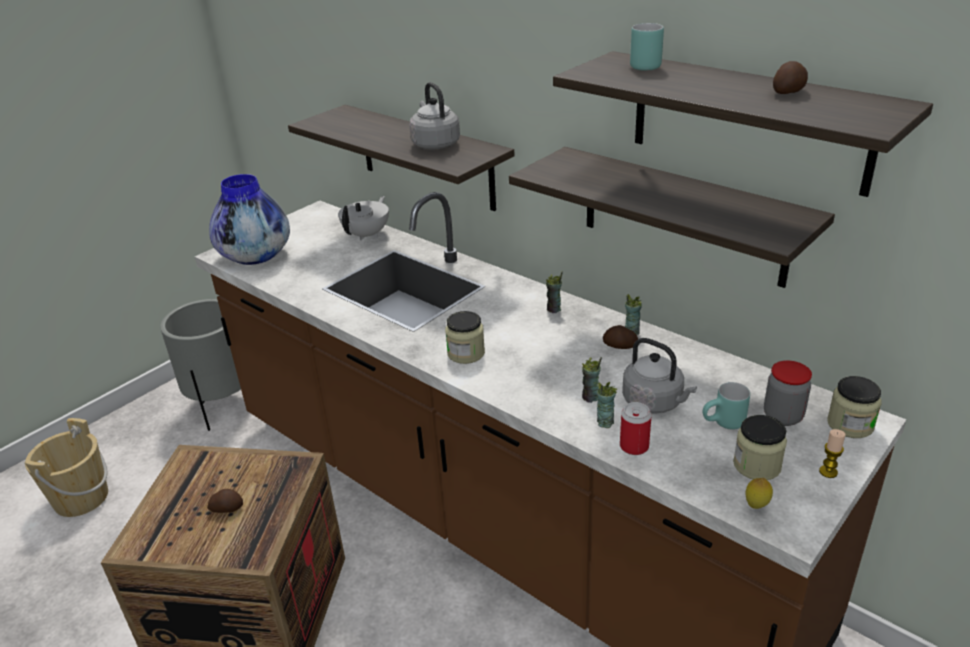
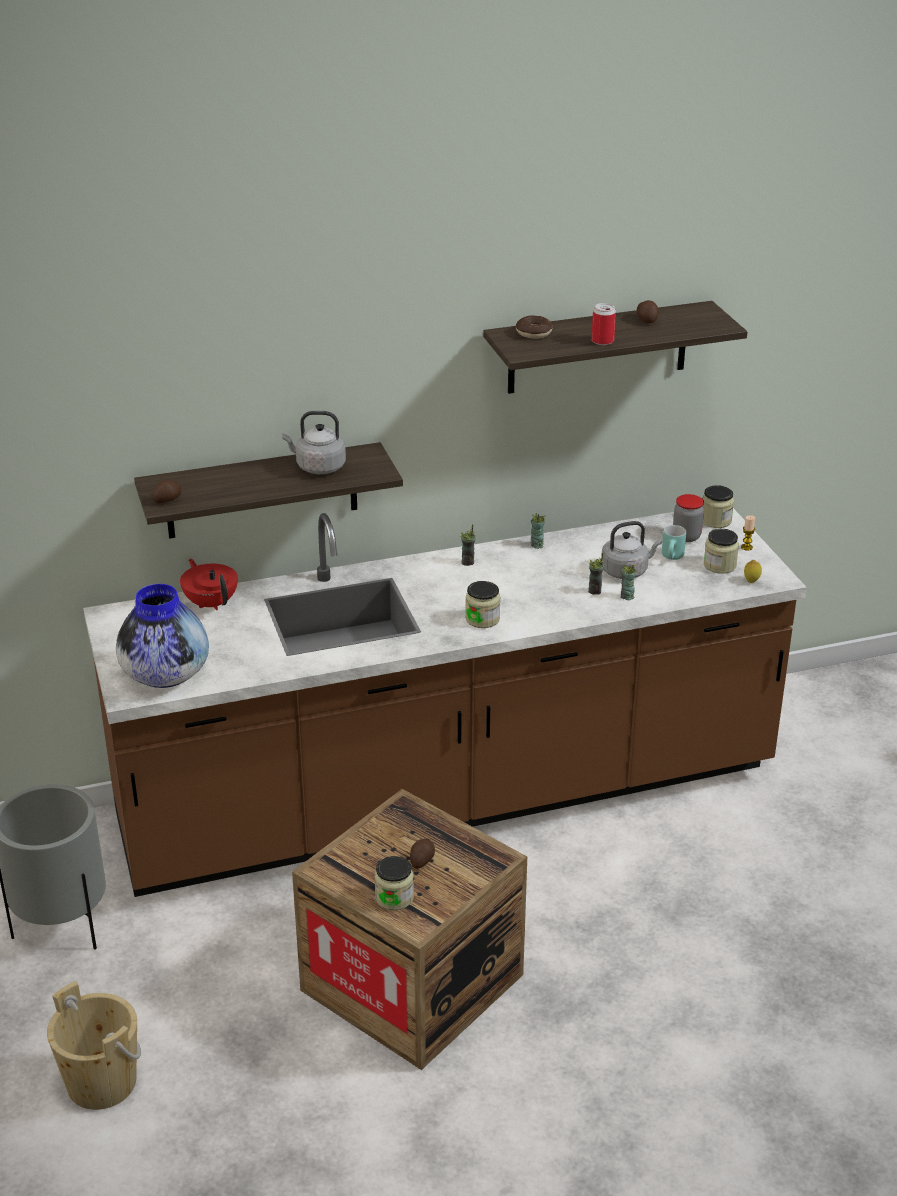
camera: 60 degrees left, 0 degrees up
white teapot [338,196,389,240] -> red teapot [180,559,238,610]
shelf [509,147,835,288] -> none
potato [603,325,638,349] -> potato moved to [153,480,182,503]
can [620,402,652,455] -> can moved to [591,303,616,345]
turquoise mug [630,23,664,71] -> donut [516,316,552,339]
none -> jar [375,856,414,910]

